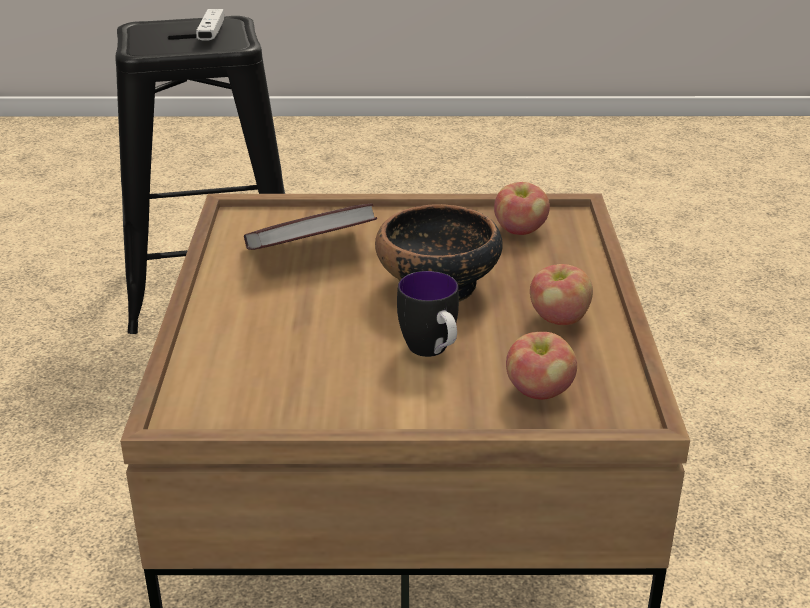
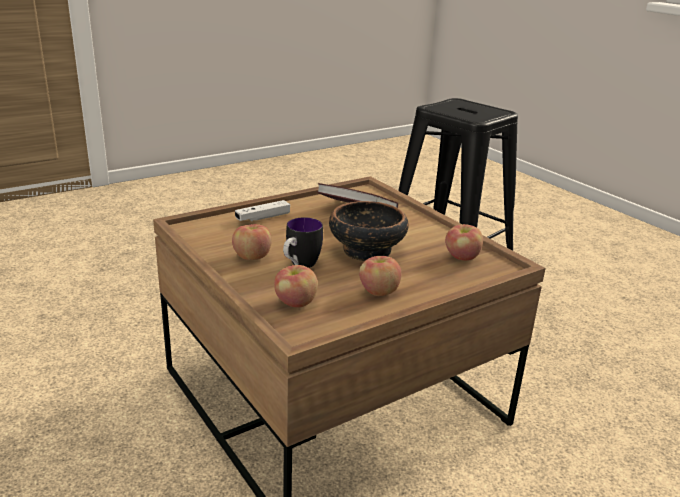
camera: 55 degrees right, 5 degrees down
white game controller [196,9,224,40] -> white game controller moved to [235,200,290,221]
none -> apple [232,224,272,260]

